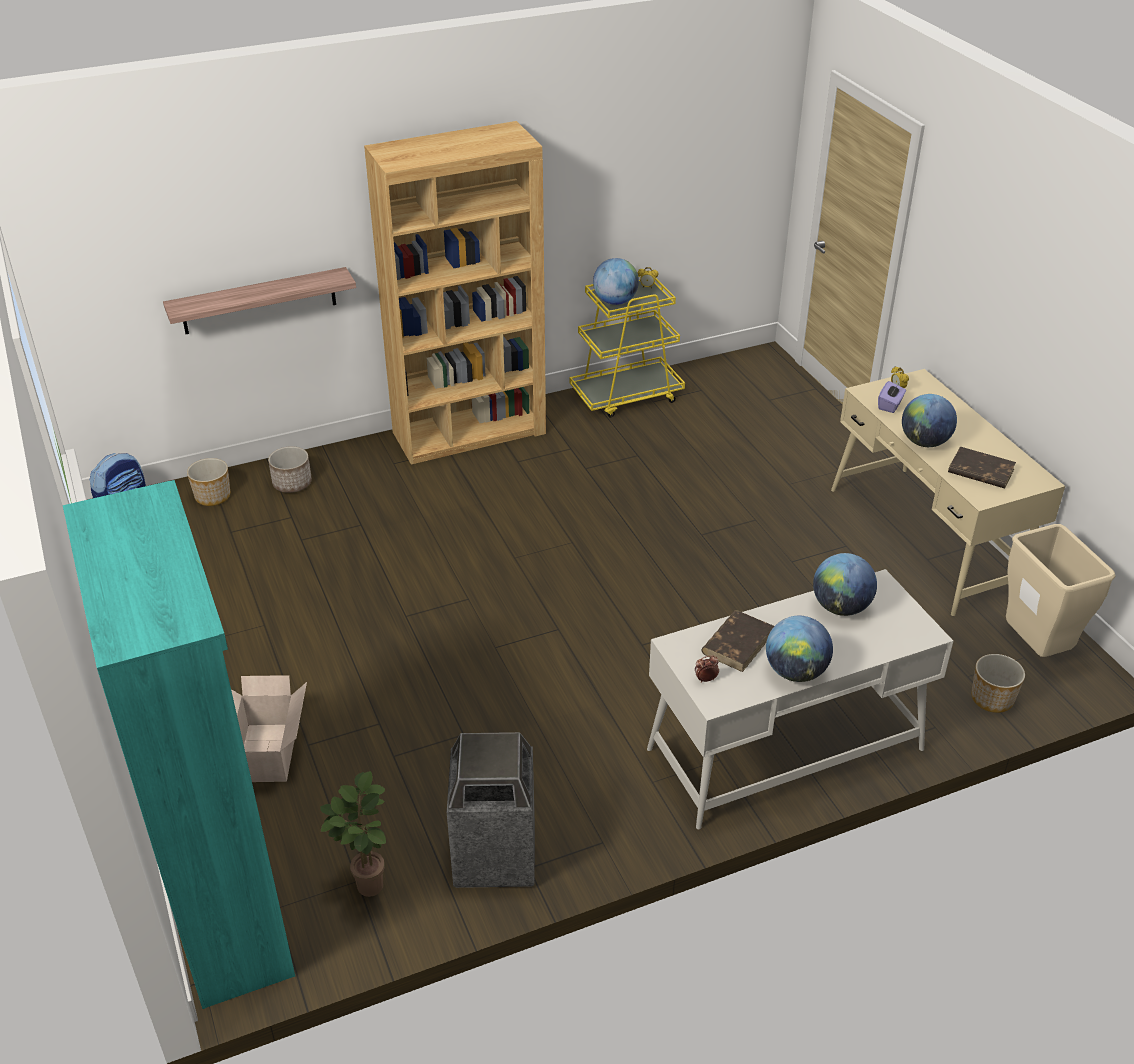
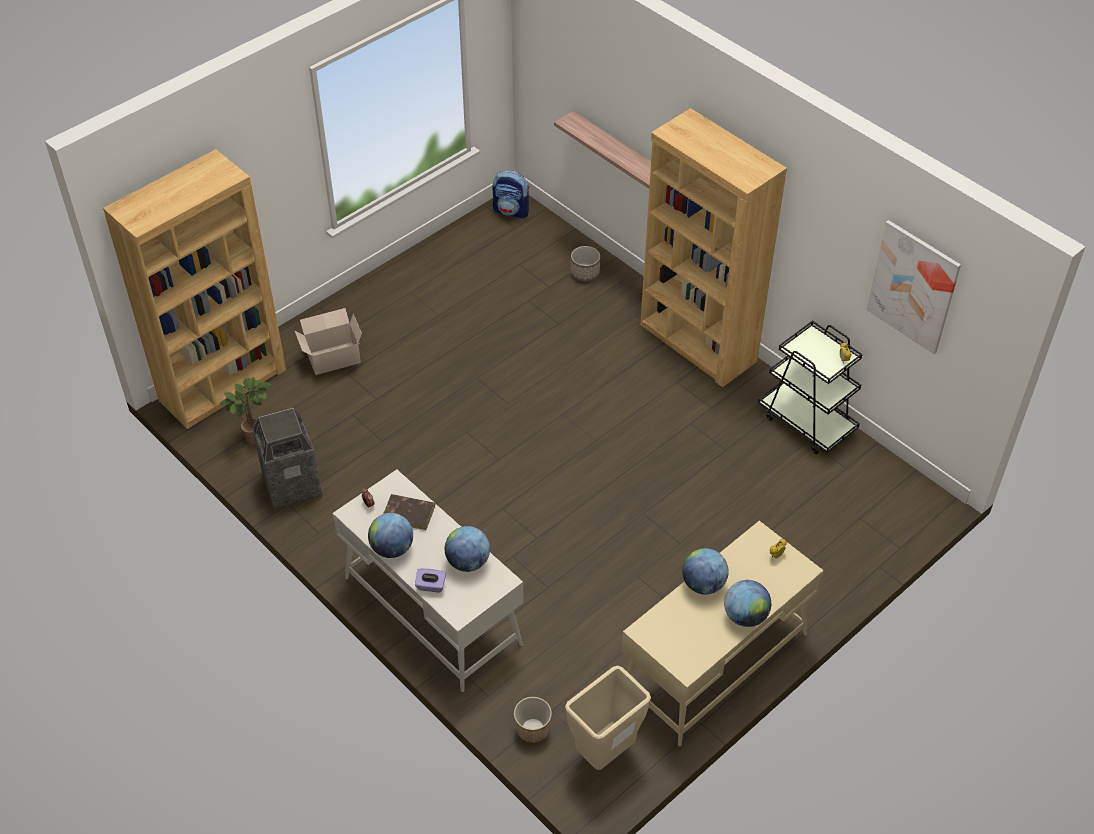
camera: 70 degrees right, 10 degrees up
turquoise bookcase [63,480,295,1009] -> brown bookcase [103,149,286,429]
planter [187,458,230,506] -> none
yellow cart [570,276,685,417] -> black cart [758,320,862,454]
globe [593,258,639,305] -> globe moved to [724,580,771,627]
purple tissue box [878,381,906,413] -> purple tissue box moved to [415,568,446,593]
brown book [948,446,1016,489] -> none
none -> picture [866,220,961,354]

